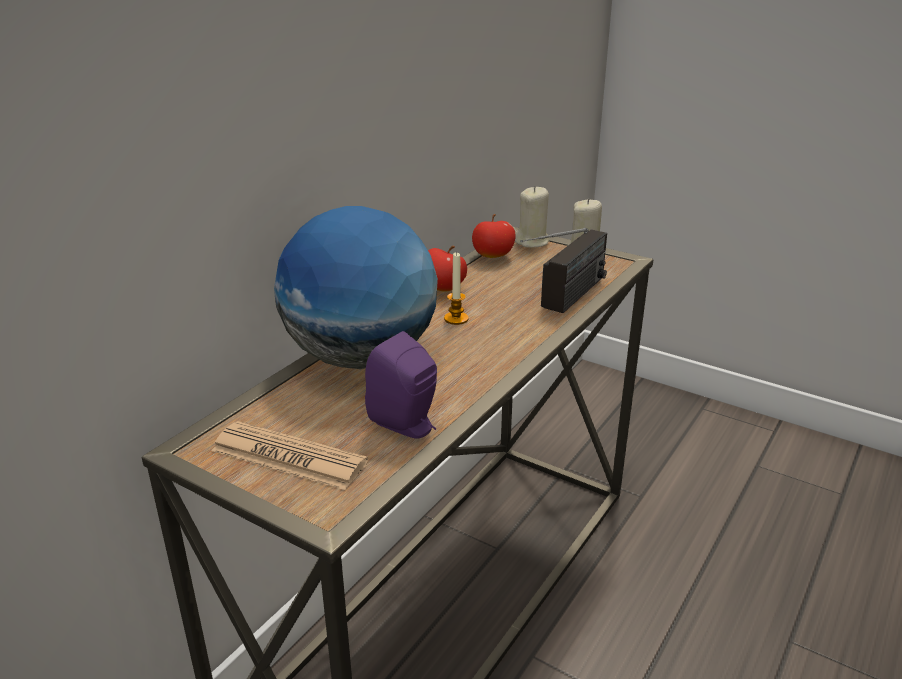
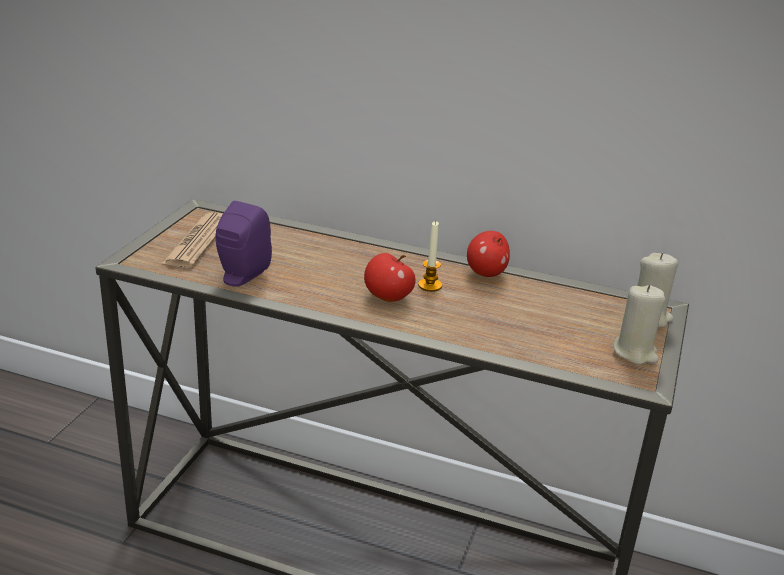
camera: 75 degrees right, 0 degrees up
globe [274,206,438,369] -> none
apple [472,214,516,258] -> apple moved to [364,253,416,302]
radio [520,228,607,313] -> none

